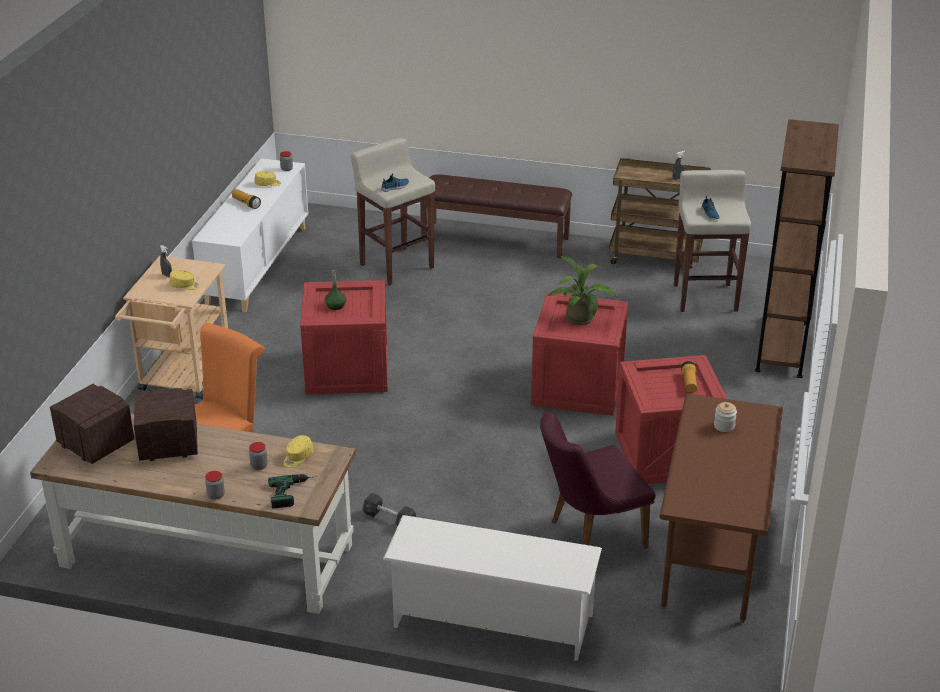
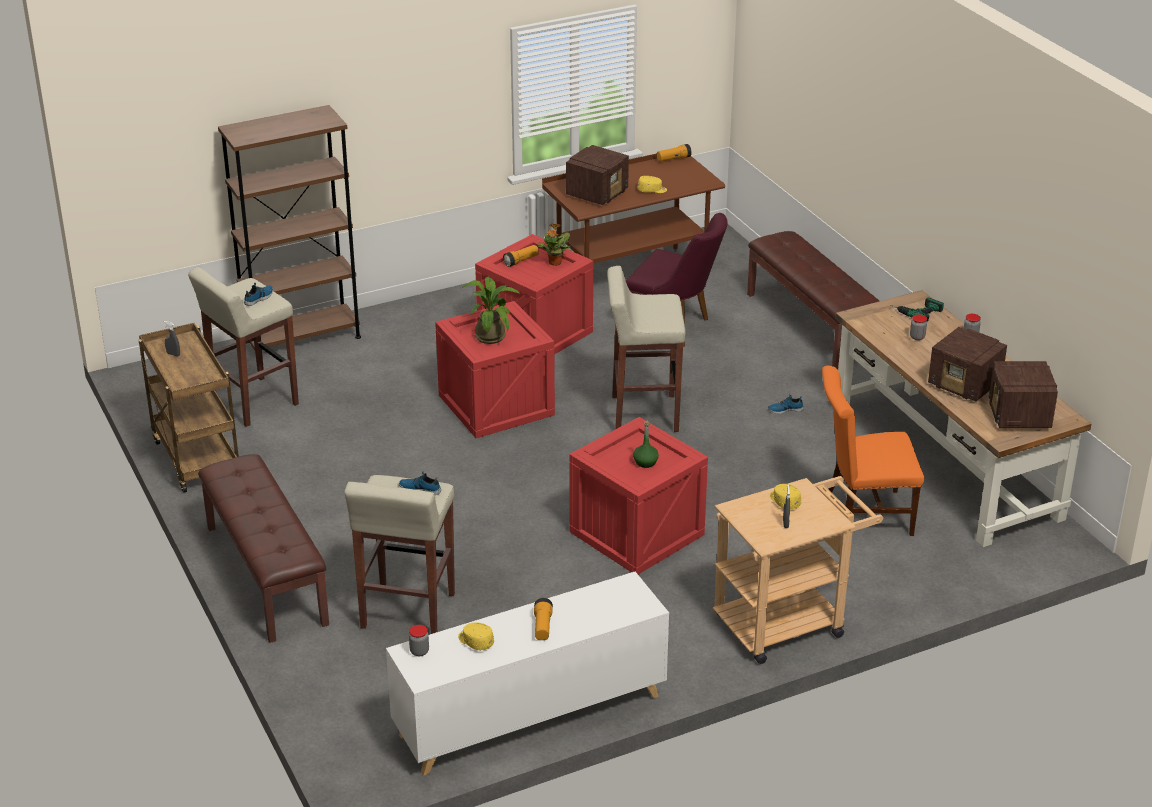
camera: 130 degrees left, 0 degrees up
yellow cap [283,435,314,468] -> yellow cap moved to [638,176,667,193]
black dumbbell [363,493,416,525] -> shoe [768,394,804,414]
white shoe rack [383,515,602,661] -> brown bench [747,231,879,369]
jar [714,402,737,432] -> radio [566,145,629,205]
none -> potted plant [538,223,571,266]
none -> beige stool [607,266,685,432]
none -> flashlight [657,144,692,161]

